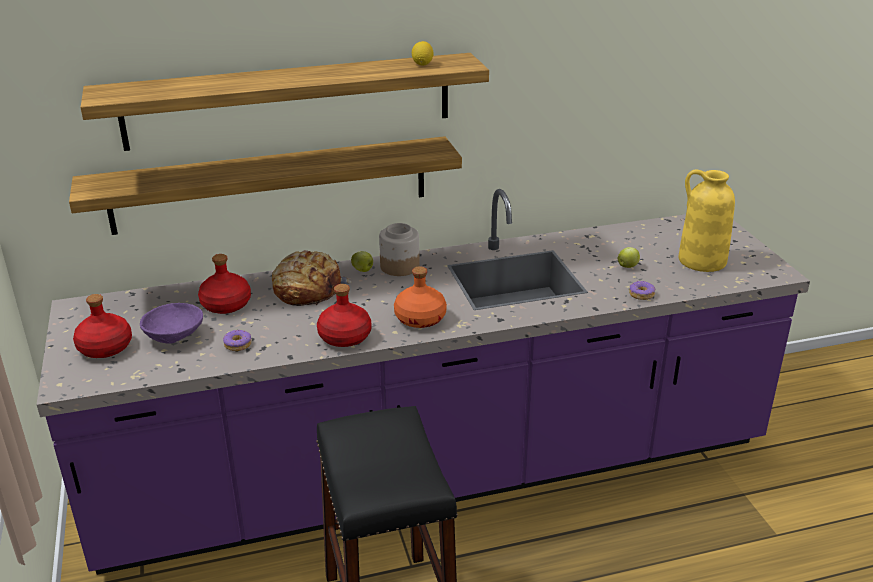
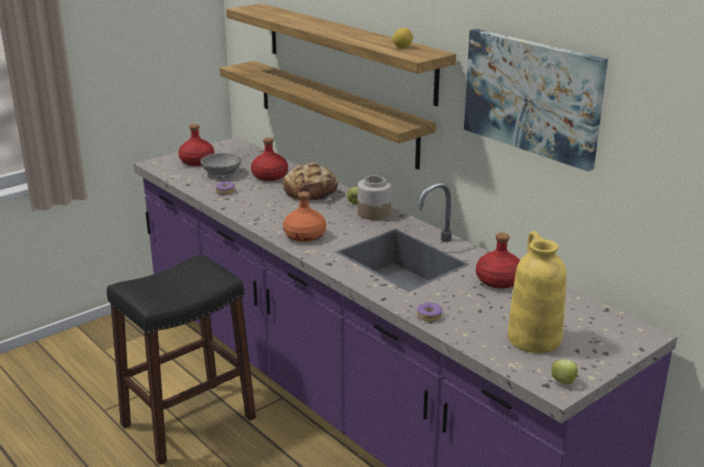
camera: 65 degrees right, 5 degrees down
purple bowl [140,303,203,344] -> grey bowl [201,153,242,175]
red bottle [317,284,371,347] -> red bottle moved to [476,233,520,289]
apple [618,247,640,268] -> apple moved to [551,359,580,384]
none -> picture [464,29,608,171]

